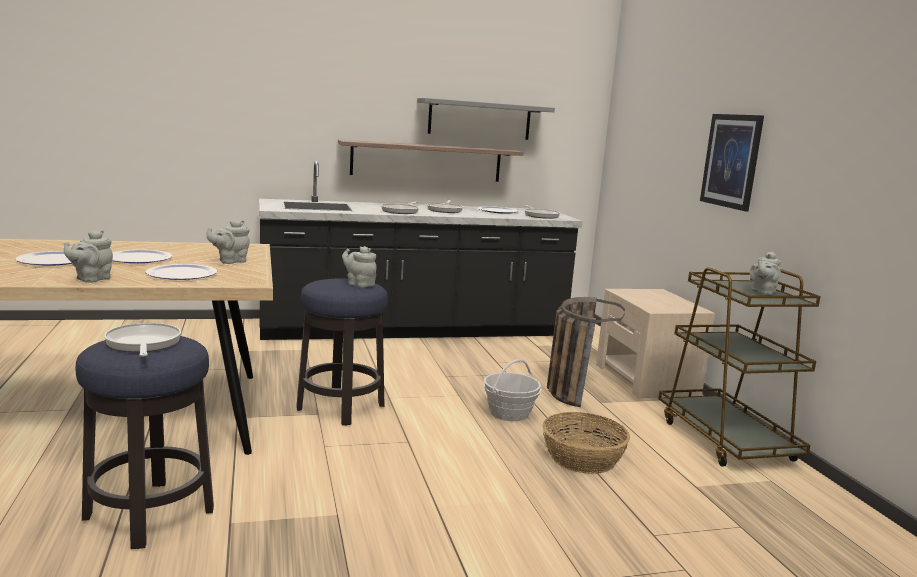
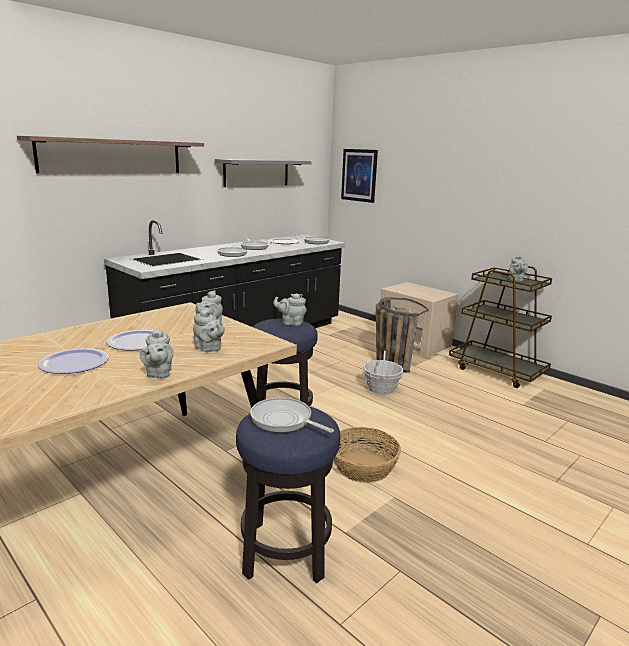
camera: 30 degrees left, 5 degrees up
plate [145,264,217,280] -> grey teapot [193,308,225,352]
shelf [338,139,524,182] -> shelf moved to [17,136,204,174]
basket [542,412,630,474] -> basket moved to [334,427,401,483]
picture [700,114,764,211] -> picture moved to [341,149,378,203]

